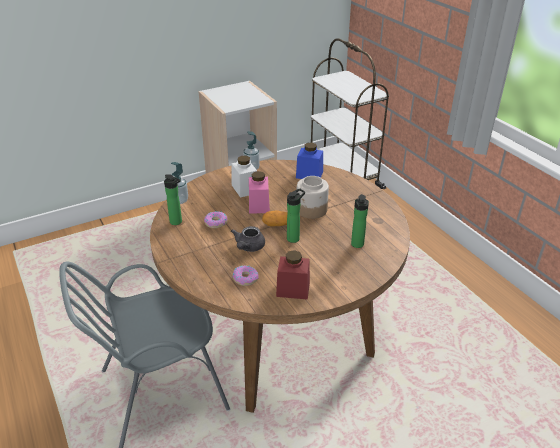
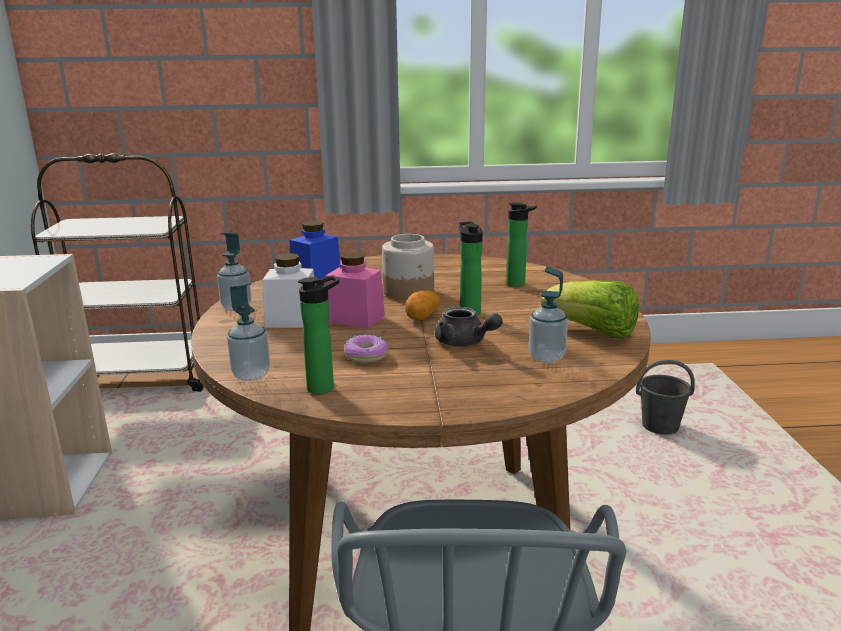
camera: 65 degrees left, 15 degrees down
donut [232,265,259,286] -> soap dispenser [529,266,568,363]
red jar [276,250,310,300] -> lettuce [541,280,639,339]
none -> grey bucket [636,360,695,435]

